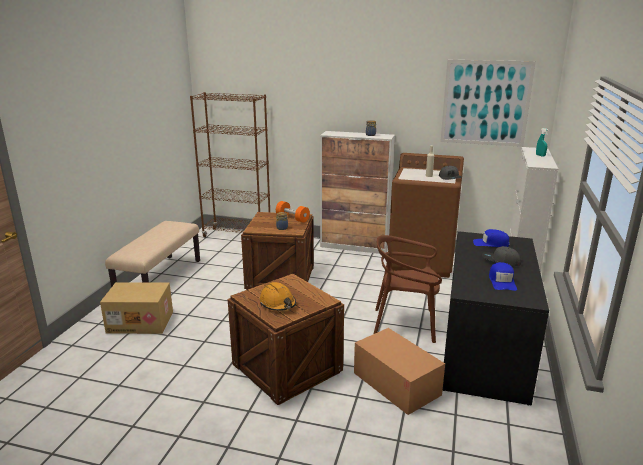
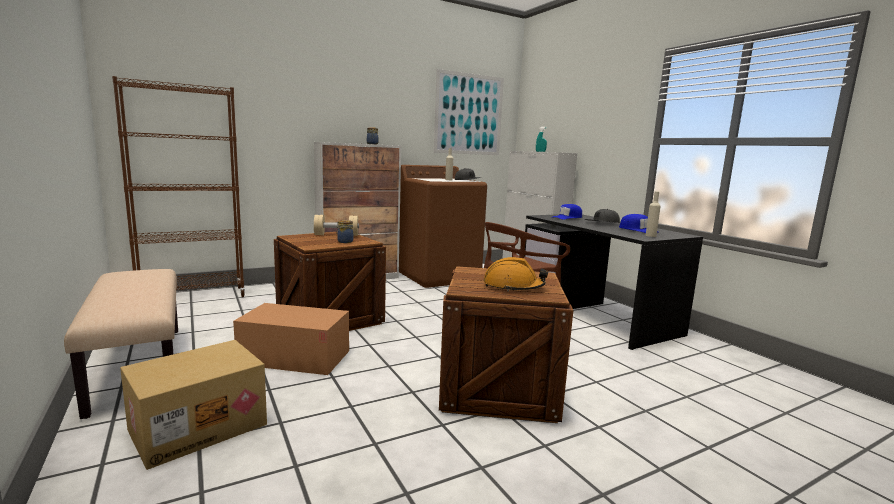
camera: 45 degrees left, 10 degrees down
orange dumbbell [276,201,310,223] -> beige dumbbell [314,215,359,236]
cardboard box [354,328,445,415] -> cardboard box moved to [233,303,349,375]
none -> beige bottle [645,191,661,237]

